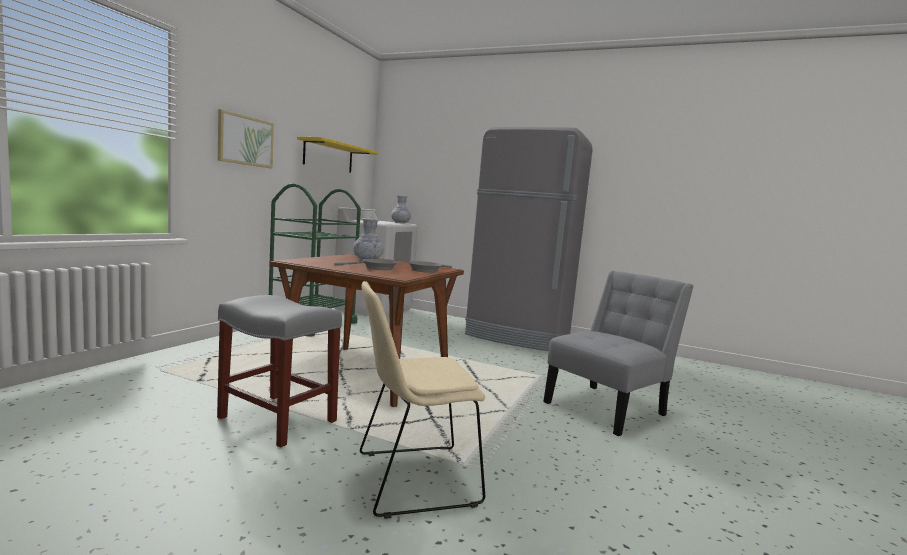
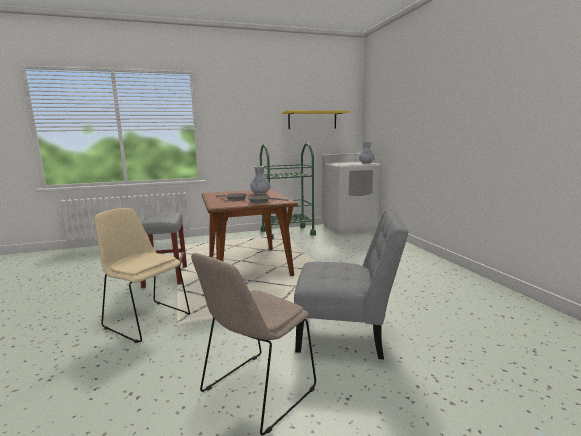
camera: 50 degrees right, 5 degrees up
picture [218,109,274,169] -> none
grey fridge [465,127,593,351] -> none
none -> beige chair [191,253,316,436]

